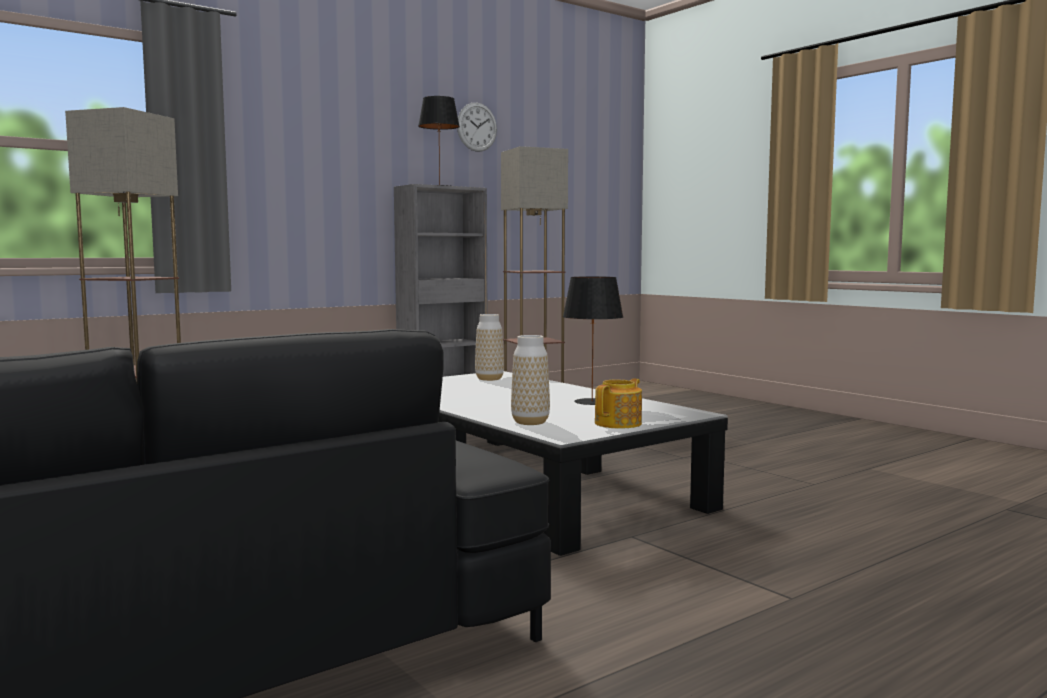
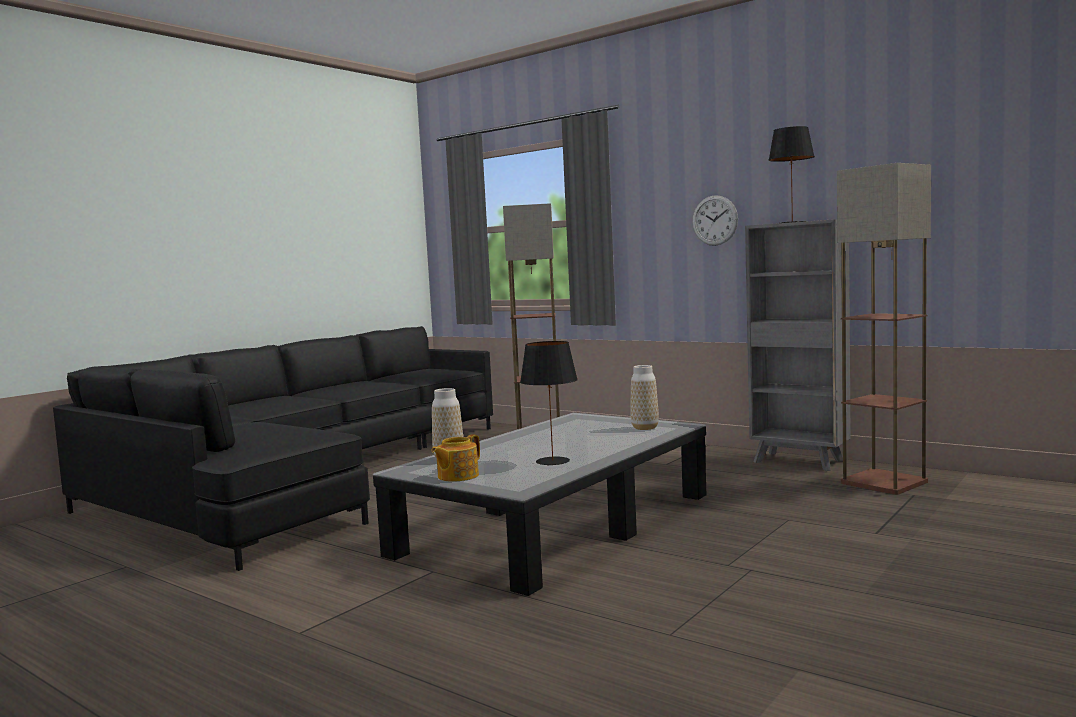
camera: 75 degrees right, 0 degrees up
wall clock [457,103,497,152] -> wall clock moved to [692,195,738,246]
teapot [595,379,642,429] -> teapot turned 105 degrees clockwise [431,434,480,481]

